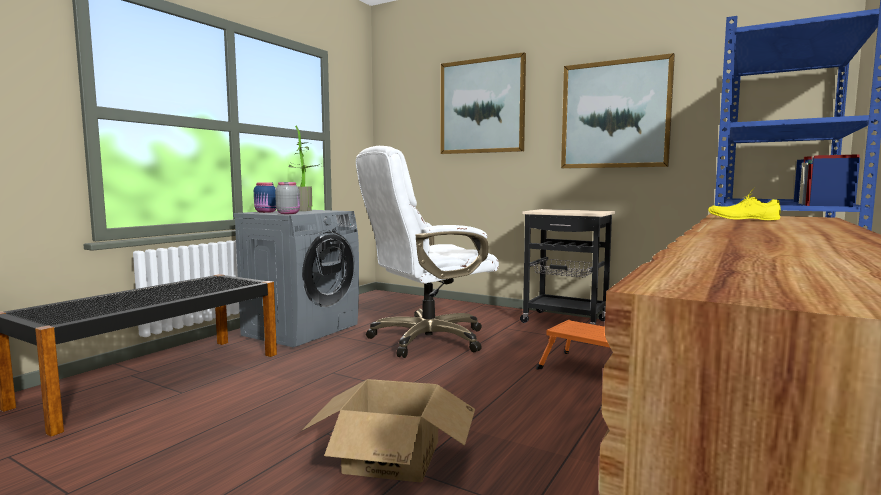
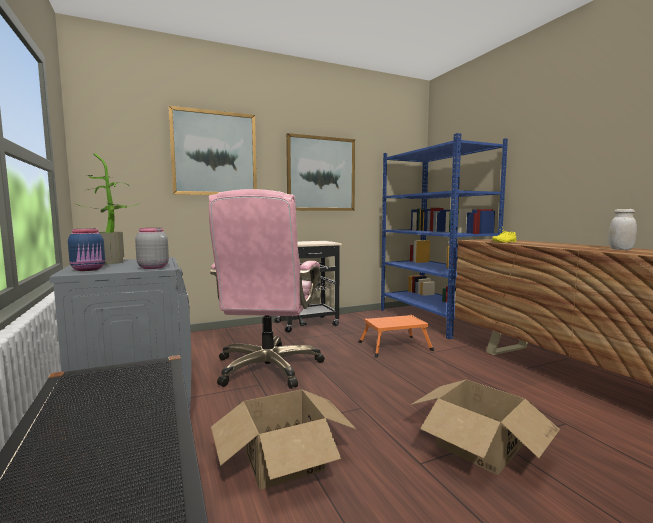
camera: 55 degrees left, 0 degrees up
white office chair [356,146,499,358] -> pink office chair [209,189,325,389]
none -> cardboard box [211,389,356,490]
none -> white jar [608,209,637,250]

